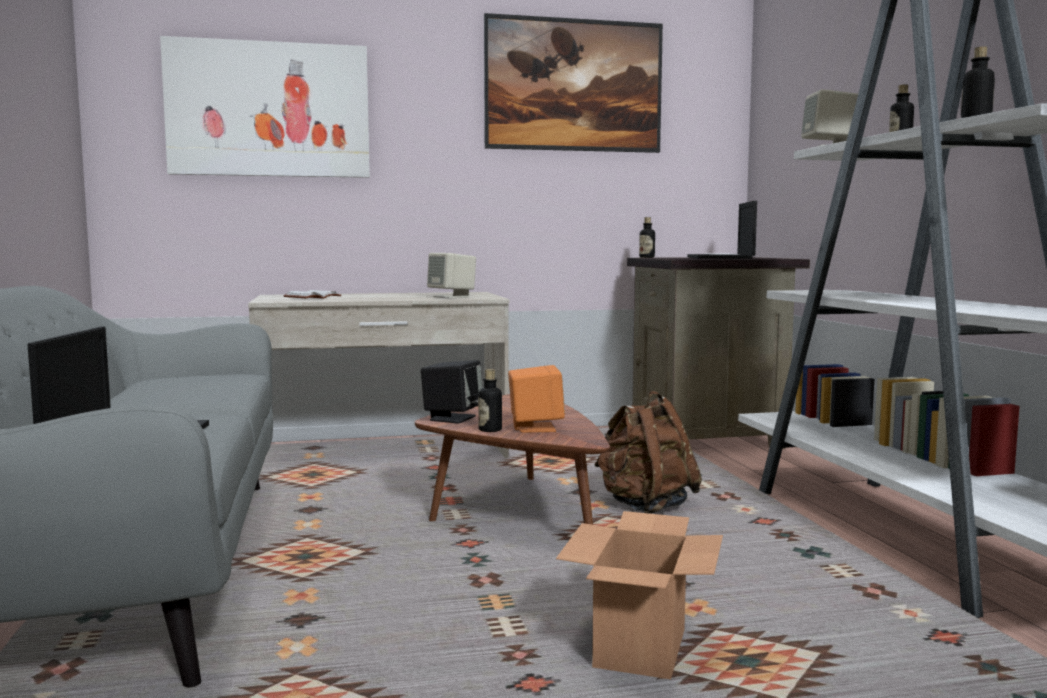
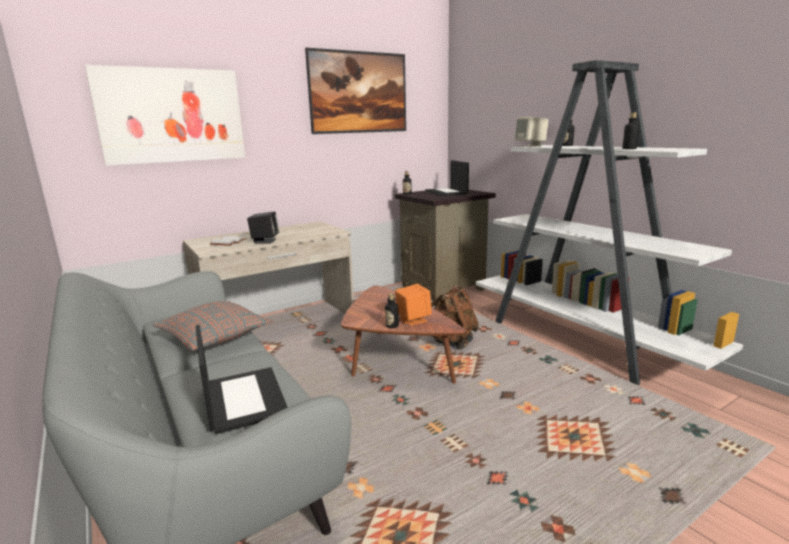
camera: 20 degrees left, 10 degrees up
black speaker [421,360,482,424] -> black speaker moved to [247,212,279,244]
beige speaker [427,253,476,298] -> none
cardboard box [556,511,723,679] -> none
none -> grey pillow [153,301,273,351]

